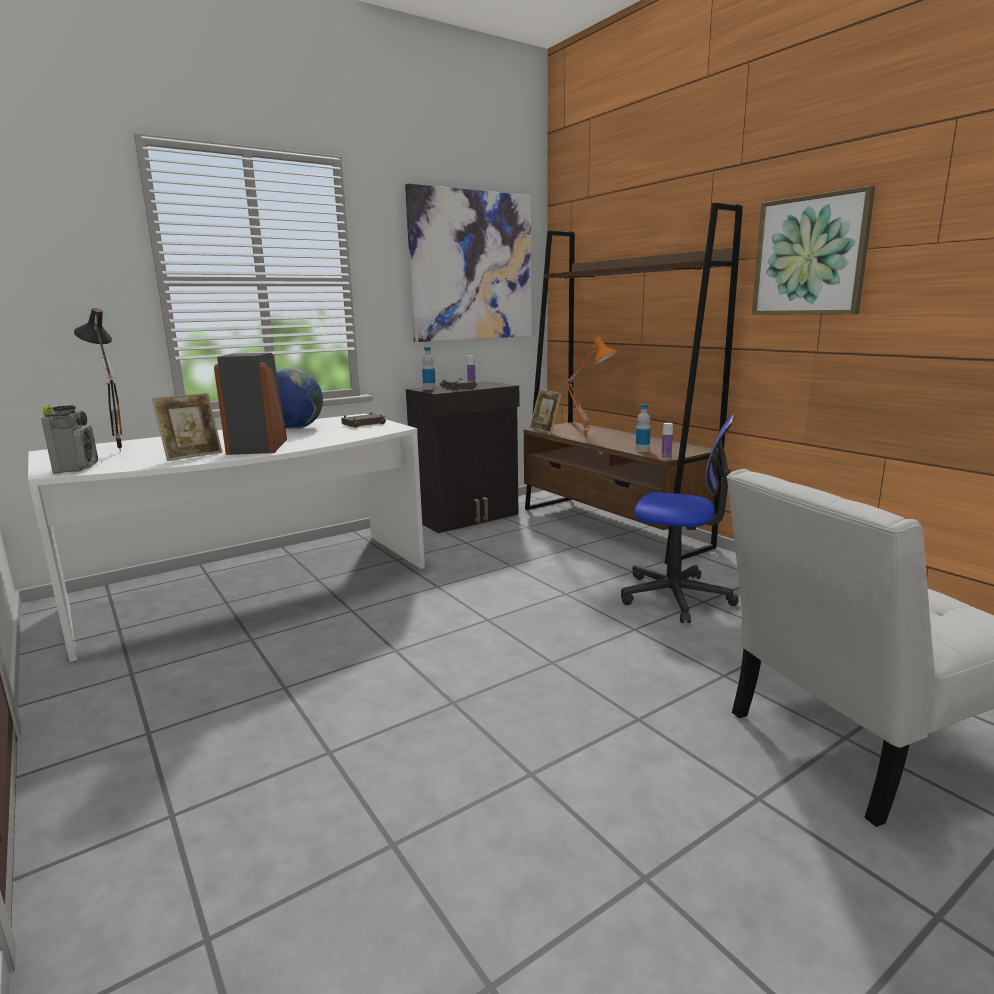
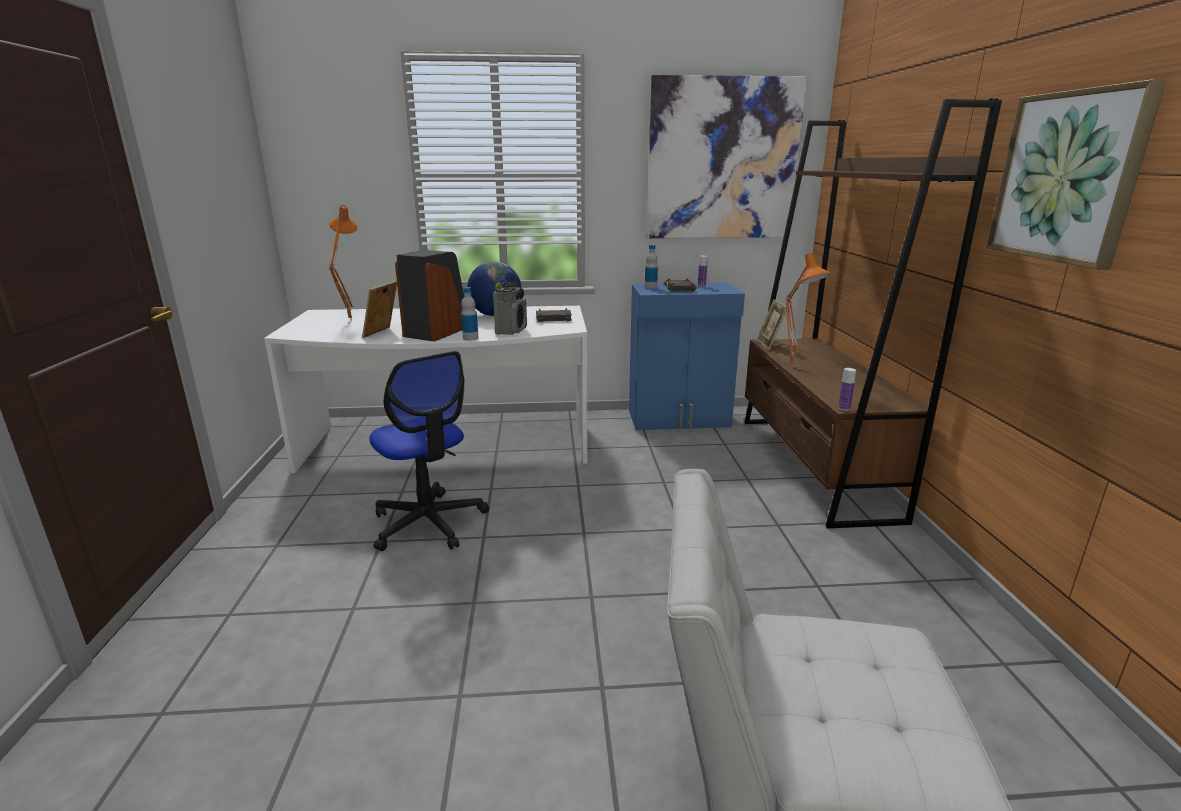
camera: 30 degrees right, 5 degrees up
radio [41,405,98,474] -> radio moved to [493,282,527,335]
black table lamp [74,308,122,452] -> orange table lamp [328,204,357,321]
picture frame [152,393,223,461] -> picture frame turned 120 degrees clockwise [362,281,397,338]
black cabinet [406,381,520,533] -> blue cabinet [629,283,745,430]
office chair [621,414,739,623] -> office chair moved to [369,351,489,551]
bottle [635,404,651,452] -> bottle moved to [461,287,479,341]

